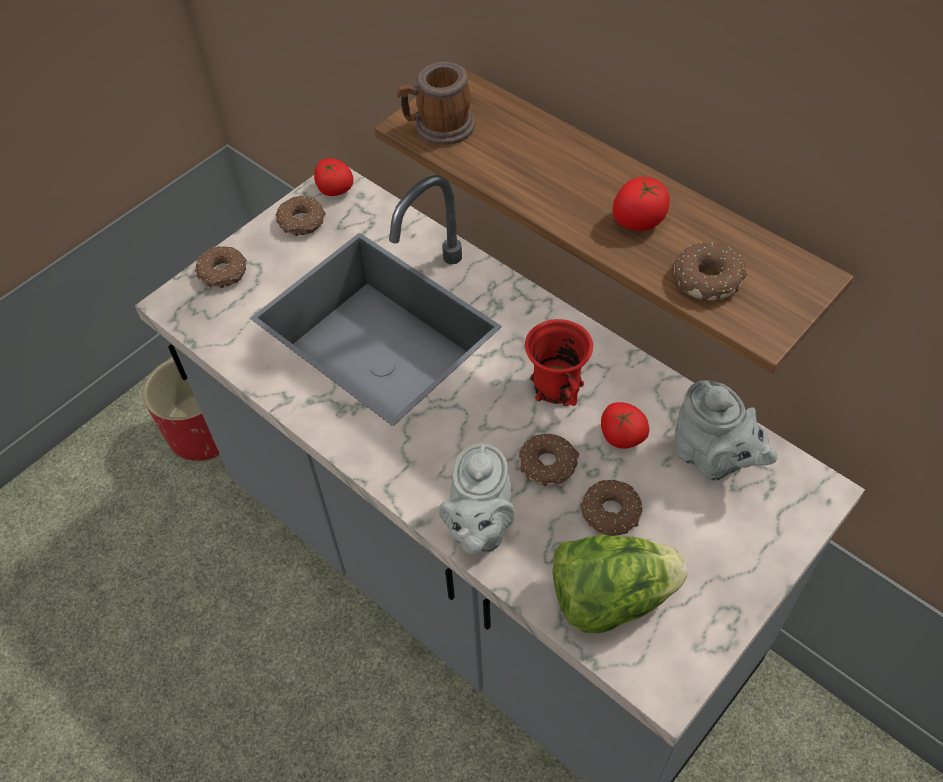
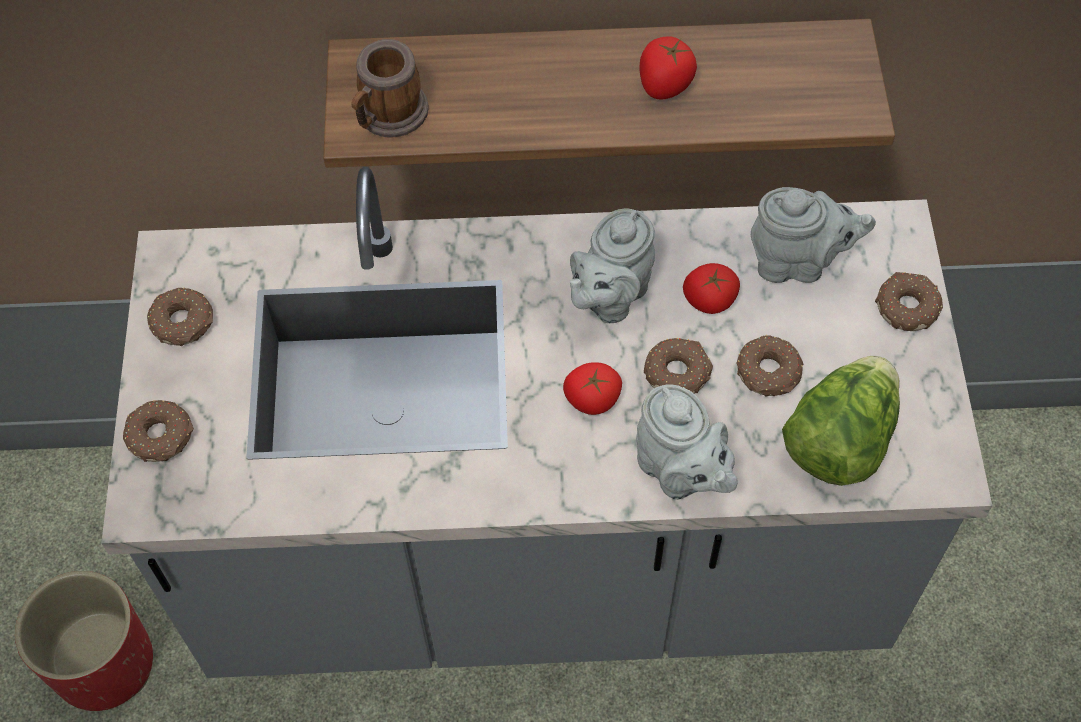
camera: 45 degrees left, 5 degrees up
tomato [314,158,353,196] -> tomato moved to [563,362,622,415]
red mug [525,319,593,406] -> grey teapot [570,208,655,323]
donut [674,242,748,302] -> donut moved to [875,272,943,331]

